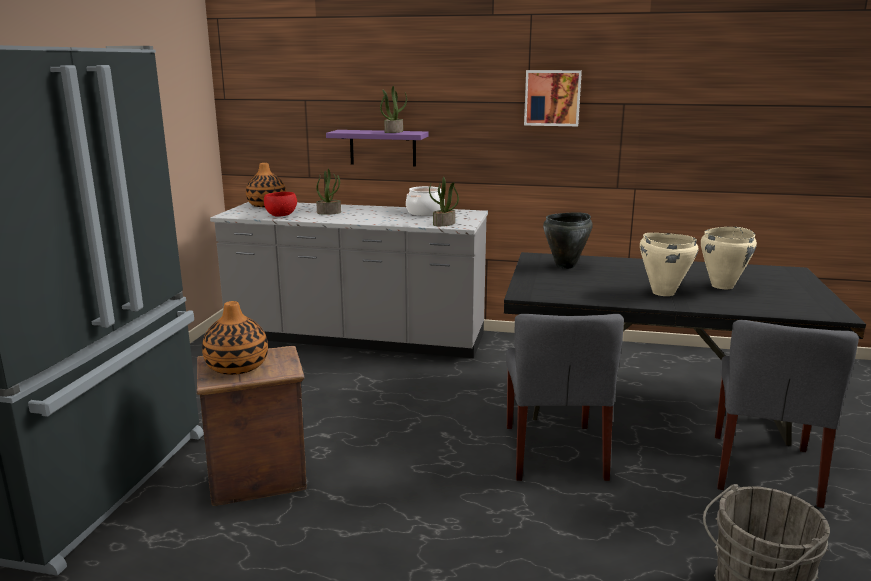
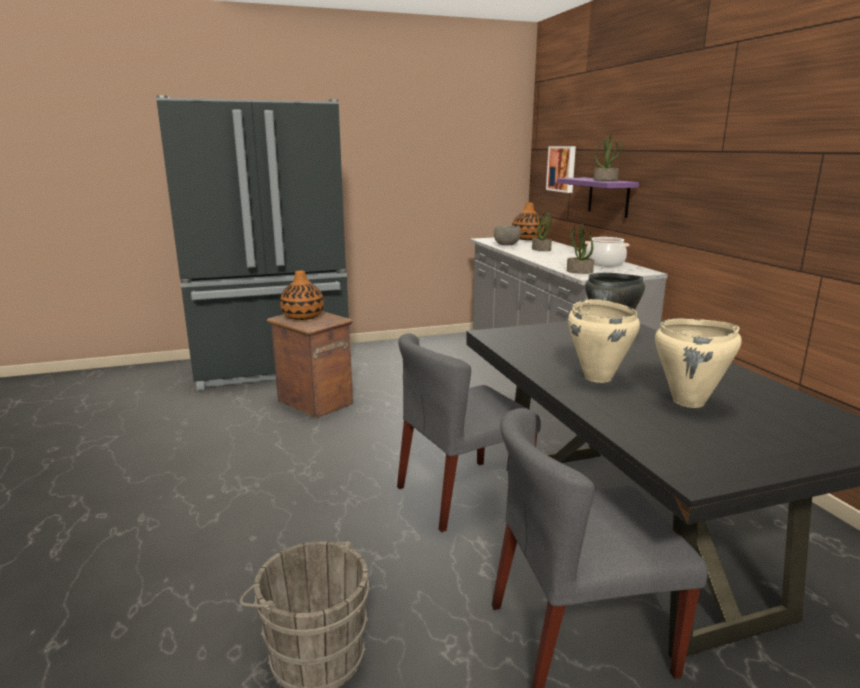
camera: 60 degrees right, 0 degrees up
red bowl [264,192,297,217] -> grey bowl [494,226,521,245]
picture [524,70,582,126] -> picture moved to [546,146,576,193]

